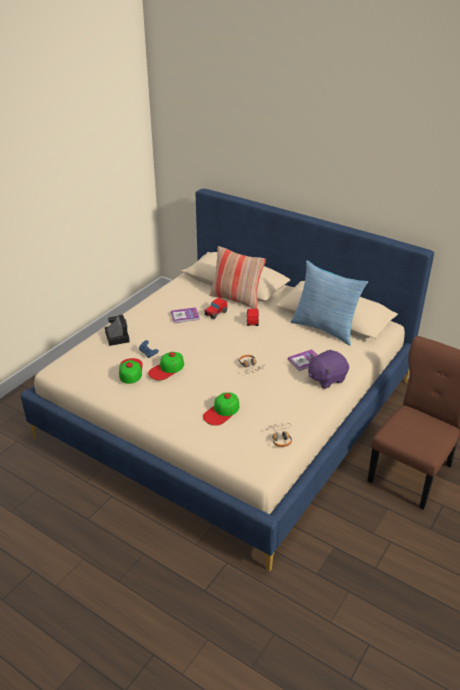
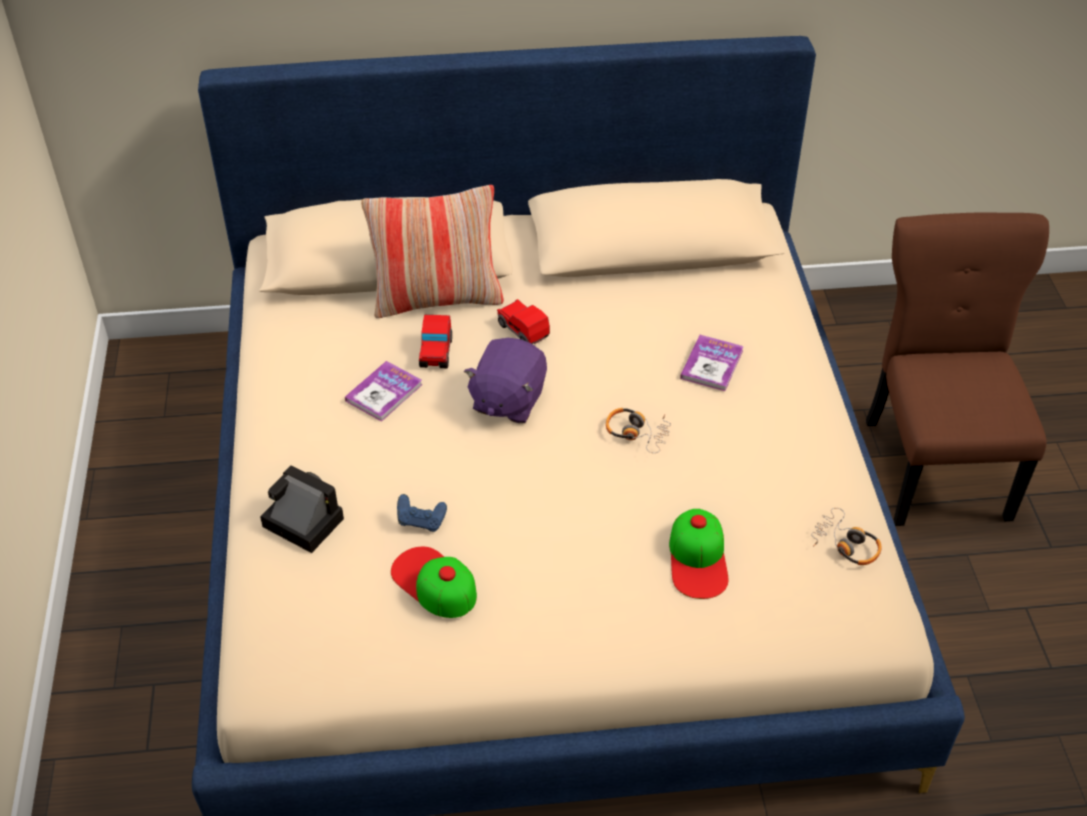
camera: 40 degrees left, 10 degrees up
cap [148,352,184,381] -> none
pillow [290,261,368,346] -> none
purple plush toy [308,350,349,389] -> purple plush toy moved to [464,338,547,423]

